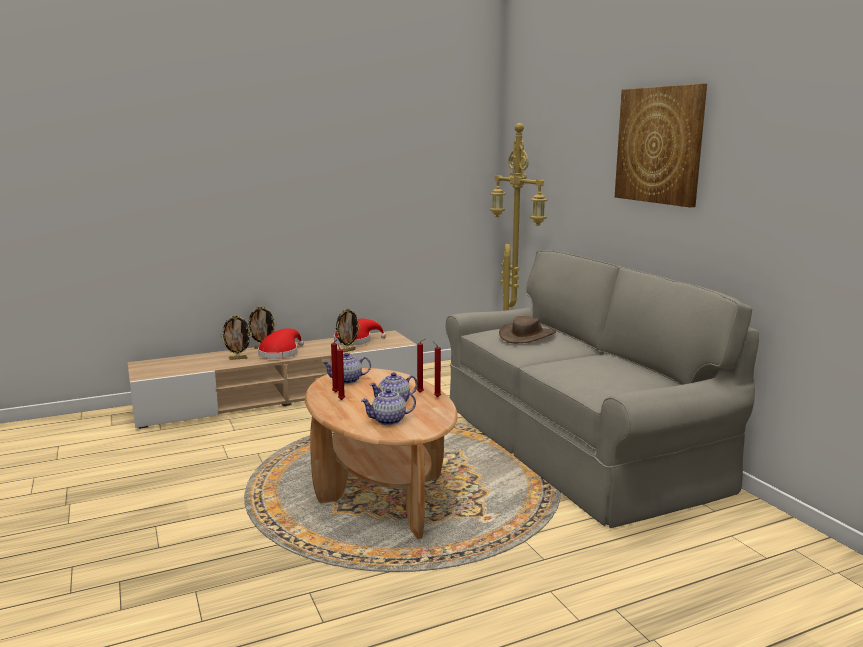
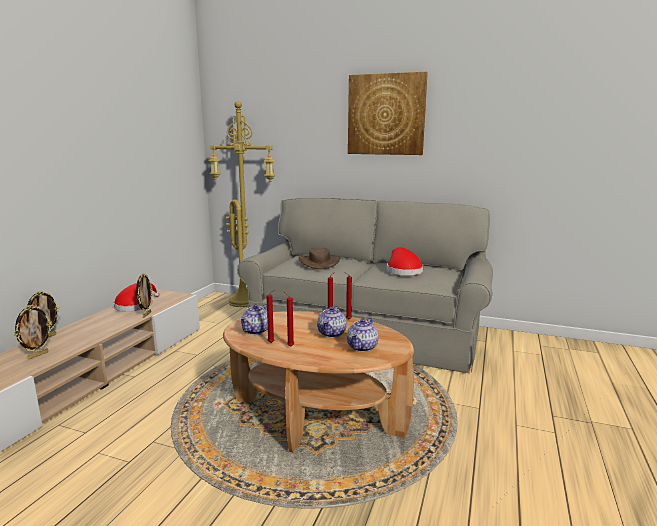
camera: 45 degrees left, 0 degrees up
red hat [258,328,304,359] -> red hat moved to [387,247,423,275]

